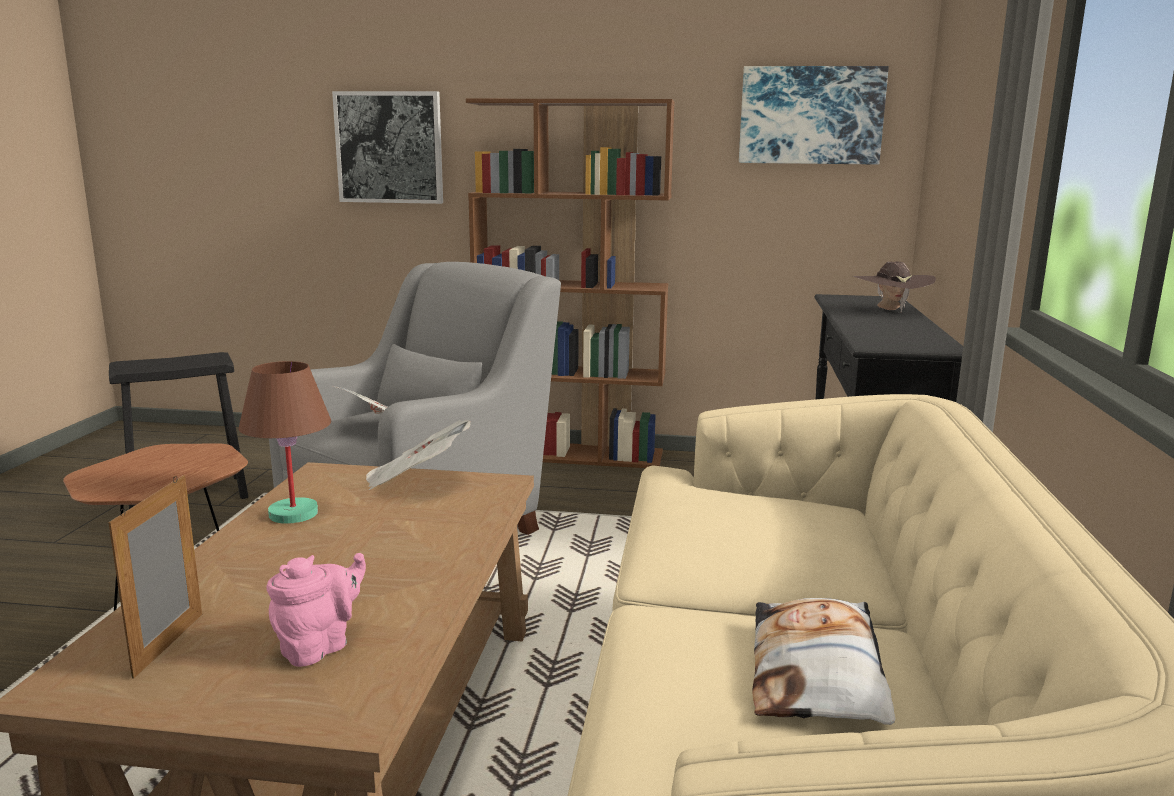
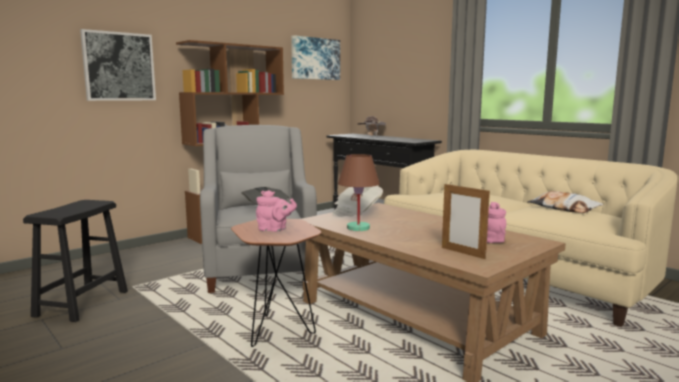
camera: 50 degrees left, 5 degrees down
none -> pink teapot [256,190,297,232]

